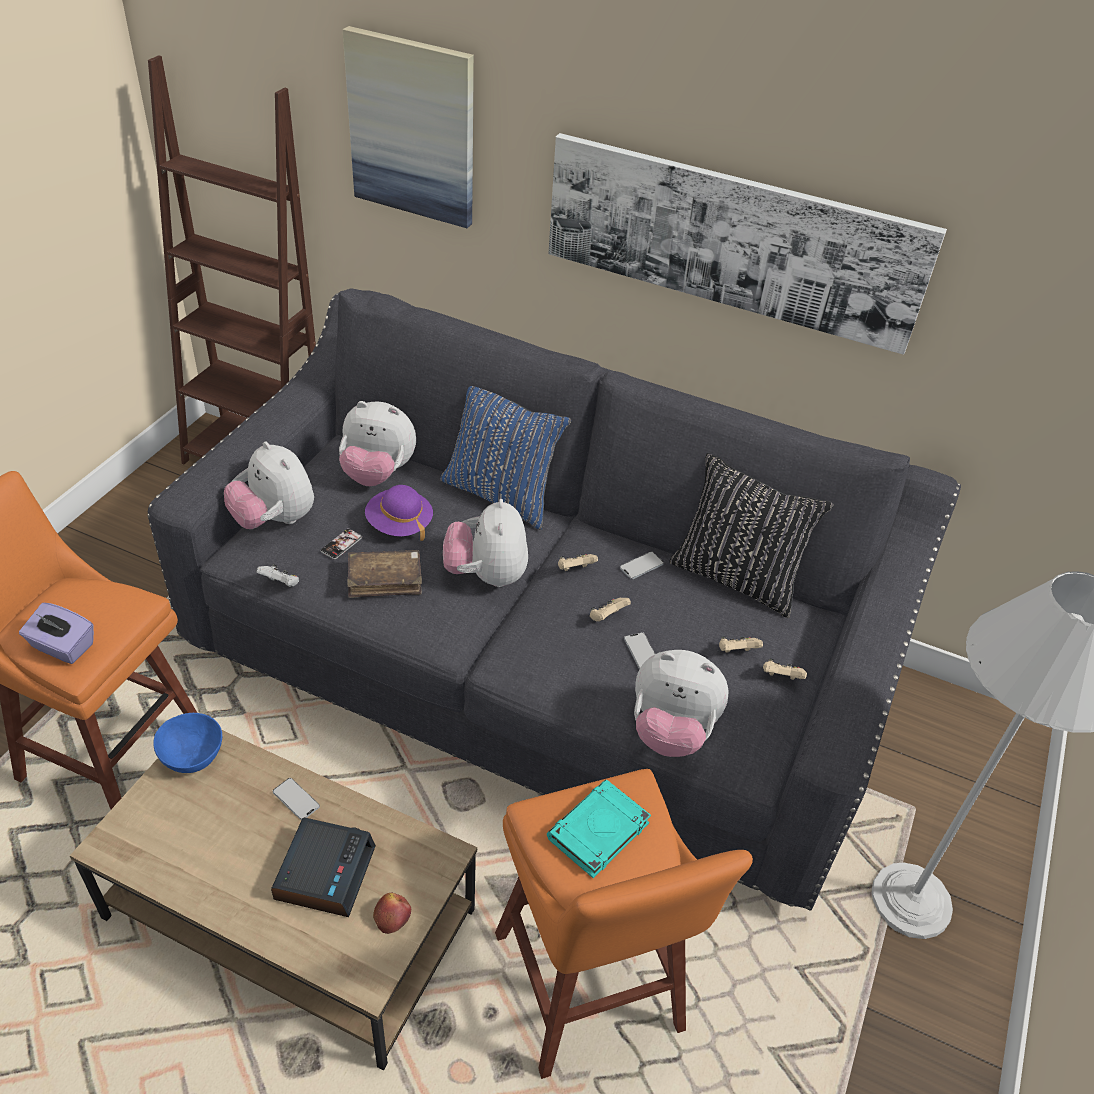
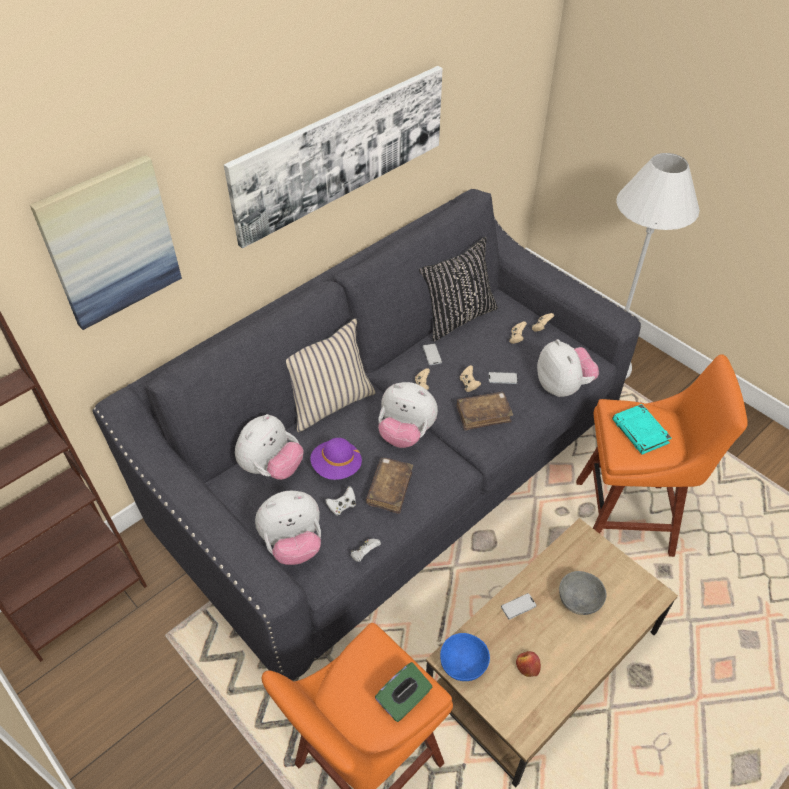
camera: 65 degrees left, 5 degrees up
purple tissue box [19,603,94,664] -> green tissue box [375,662,432,722]
alarm clock [271,818,376,917] -> grey bowl [559,571,607,615]
phone [321,528,362,559] -> white game controller [325,486,356,516]
apple [373,893,411,934] -> apple moved to [516,651,541,677]
blue pillow [440,386,571,530] -> beige pillow [286,318,376,432]
plush toy [634,650,729,757] -> plush toy turned 60 degrees counterclockwise [537,339,599,397]
none -> brown book [457,391,513,430]

